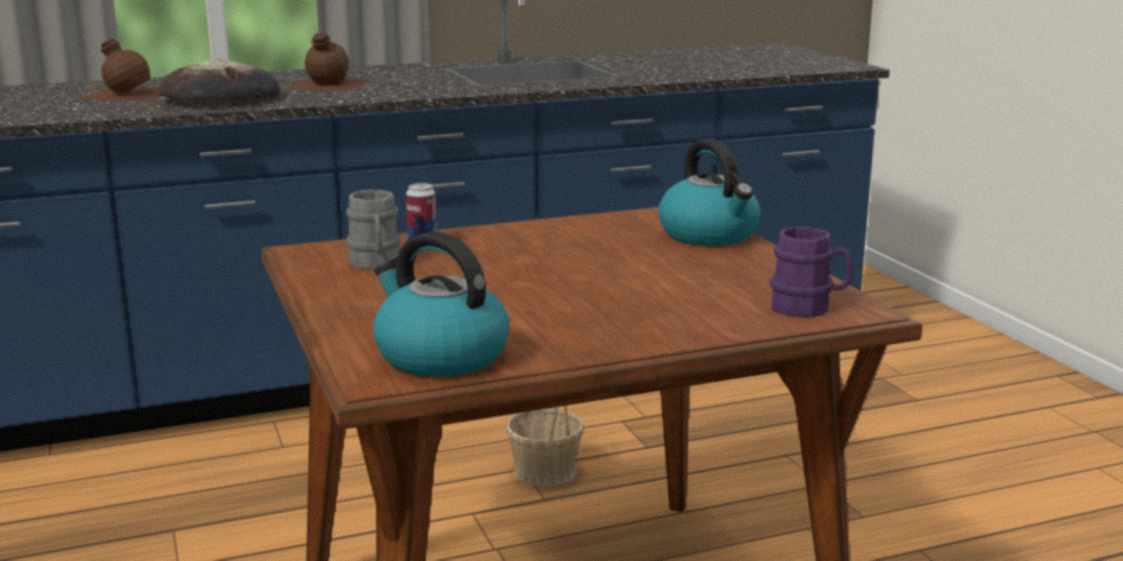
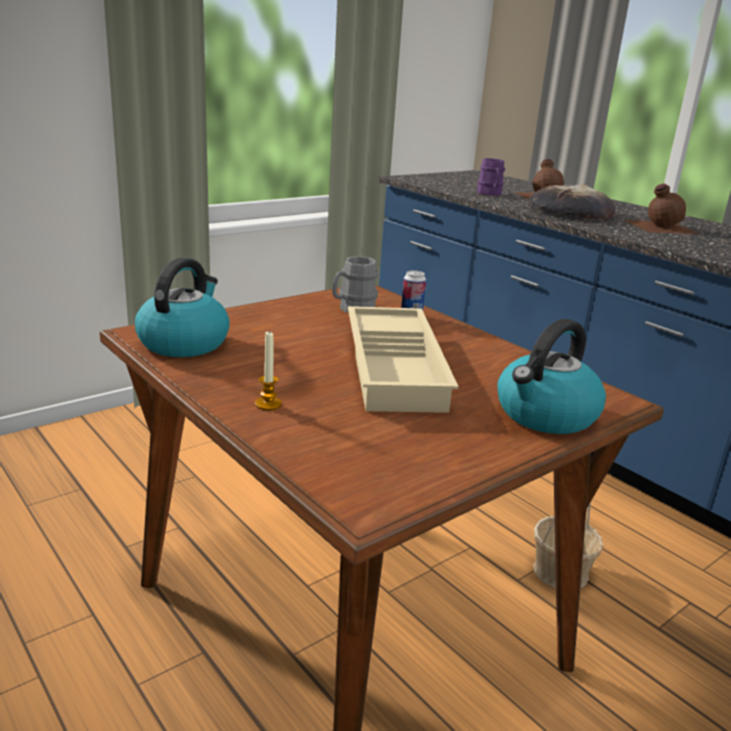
camera: 70 degrees right, 5 degrees up
purple mug [770,227,853,317] -> purple mug moved to [477,158,505,196]
none -> candle [255,330,282,410]
none -> beige tray [348,306,459,413]

